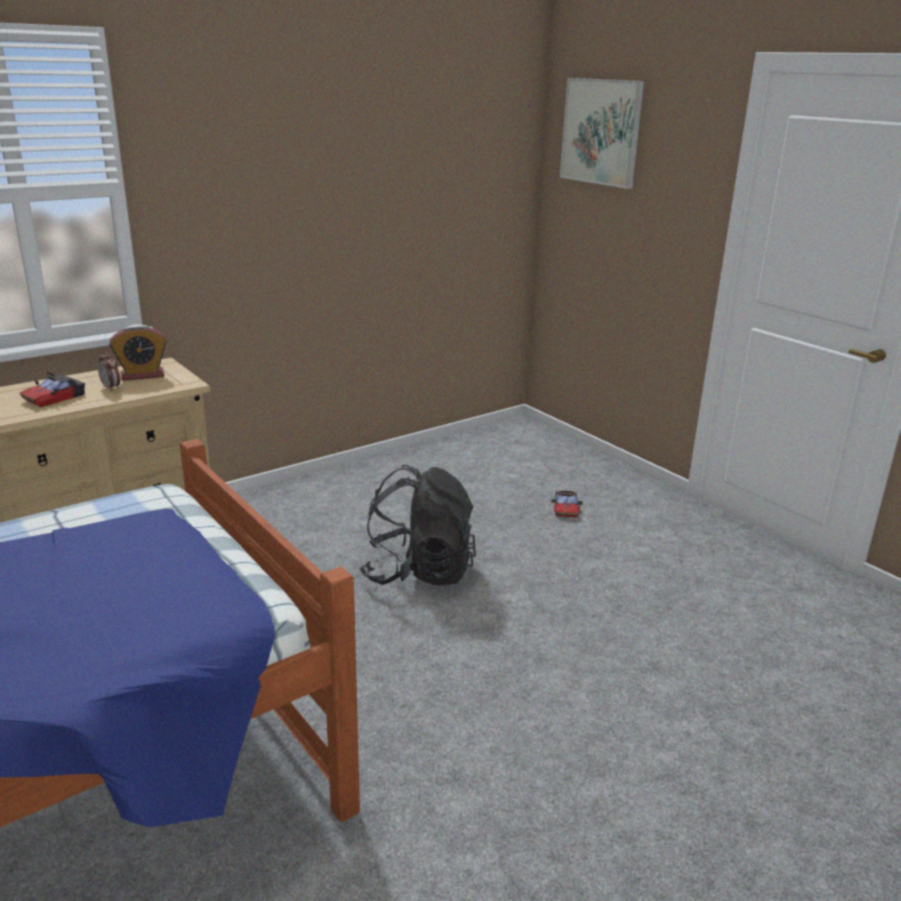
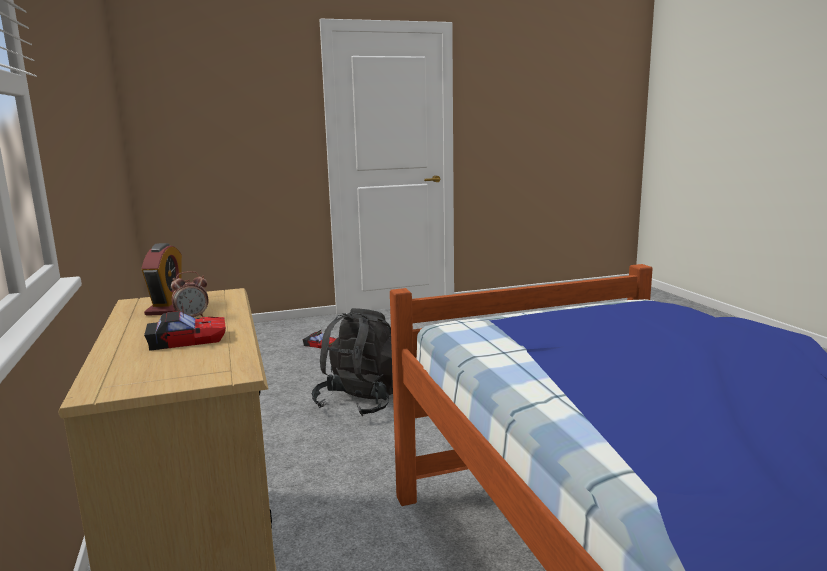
camera: 70 degrees left, 10 degrees down
toy car [20,372,85,407] -> toy car turned 75 degrees counterclockwise [144,304,226,351]
picture [560,78,644,189] -> none

